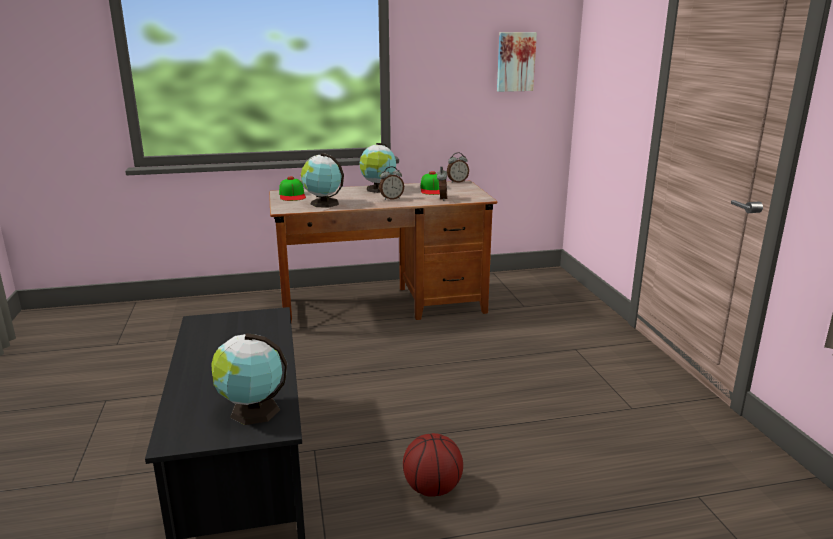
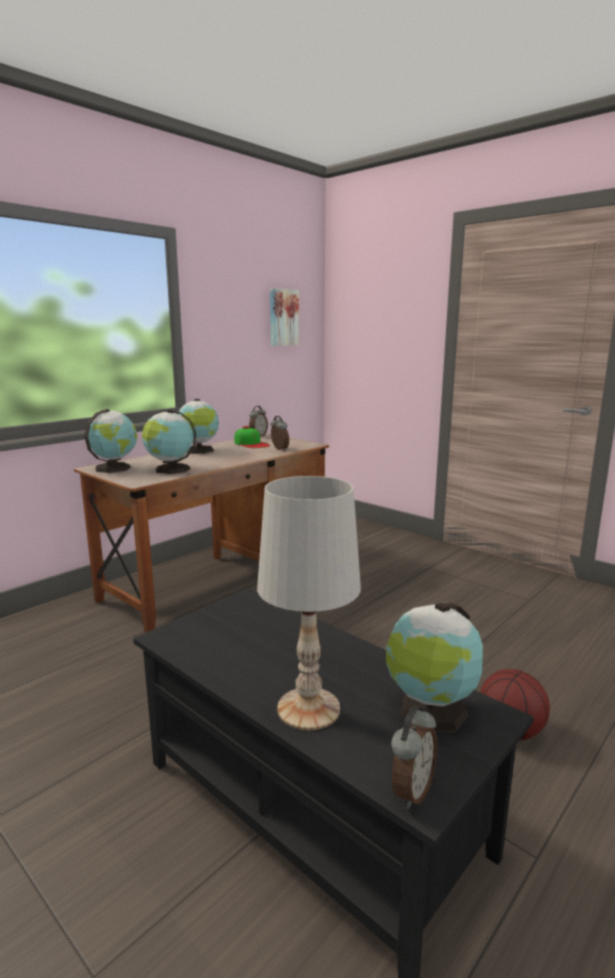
camera: 35 degrees left, 5 degrees down
cap [279,177,306,201] -> globe [84,409,137,473]
alarm clock [379,166,404,200] -> alarm clock moved to [391,706,437,809]
none -> white table lamp [257,476,361,731]

